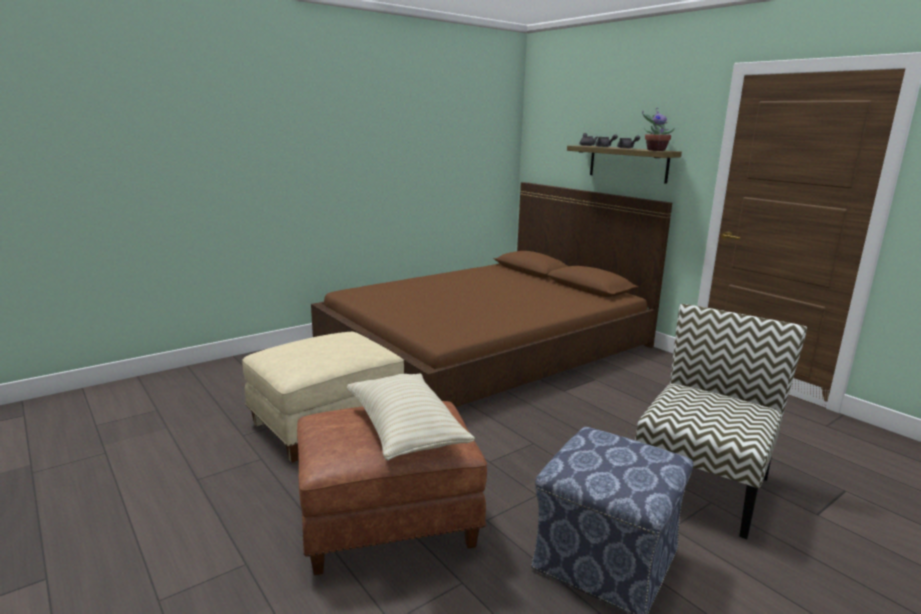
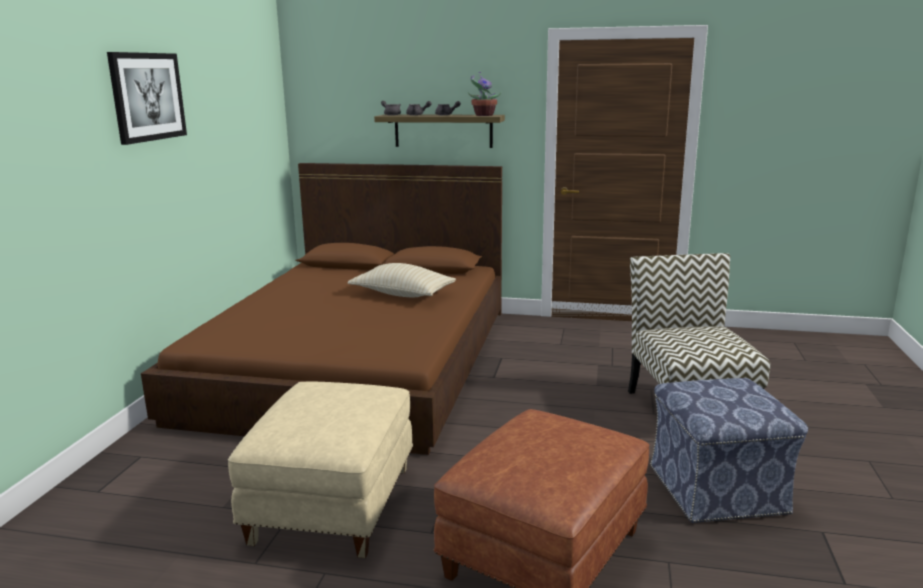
camera: 40 degrees left, 0 degrees up
beige pillow [347,373,475,461] -> beige pillow moved to [348,263,456,298]
none -> picture [107,52,187,145]

